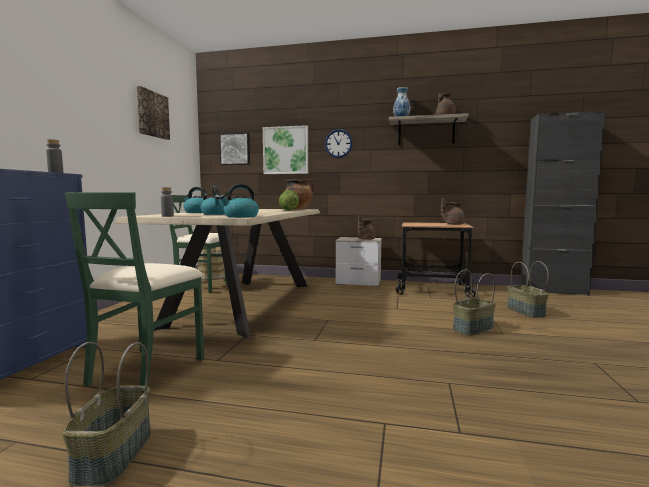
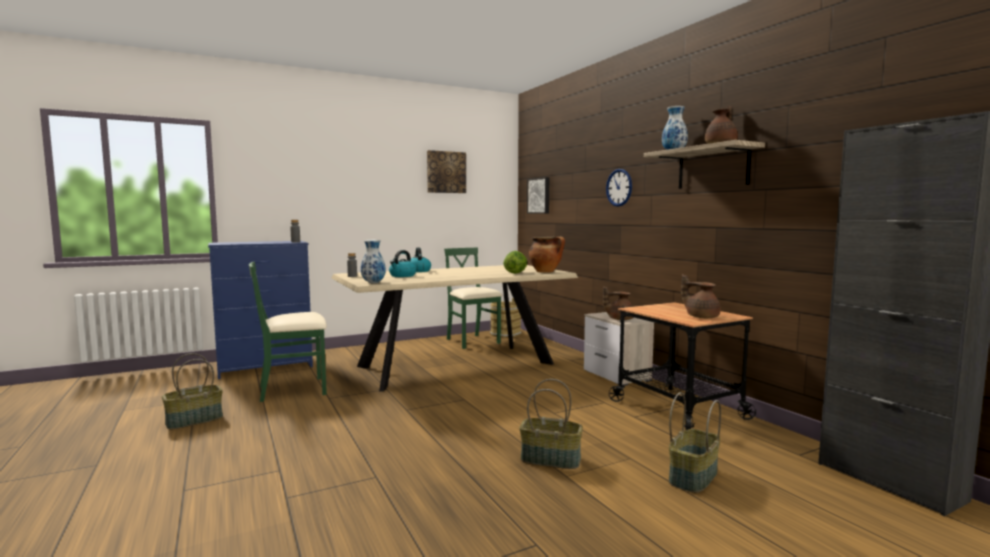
camera: 50 degrees right, 0 degrees up
kettle [219,184,259,218] -> vase [361,240,386,283]
picture [263,125,308,174] -> none

